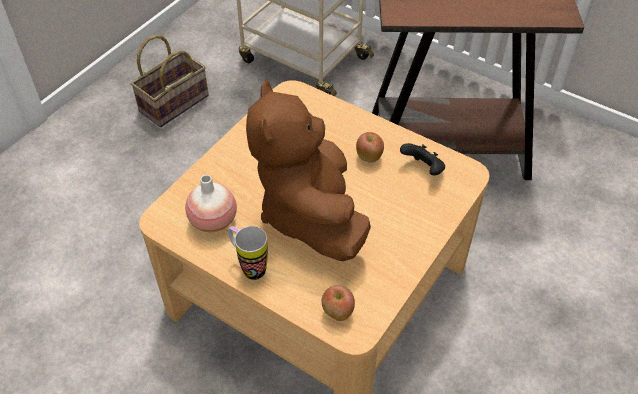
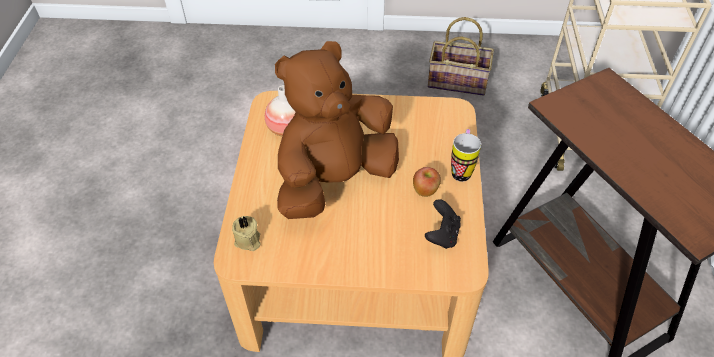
camera: 60 degrees right, 0 degrees up
mug [228,226,268,280] -> mug moved to [451,129,481,182]
apple [322,285,355,321] -> beige candle [232,216,260,251]

